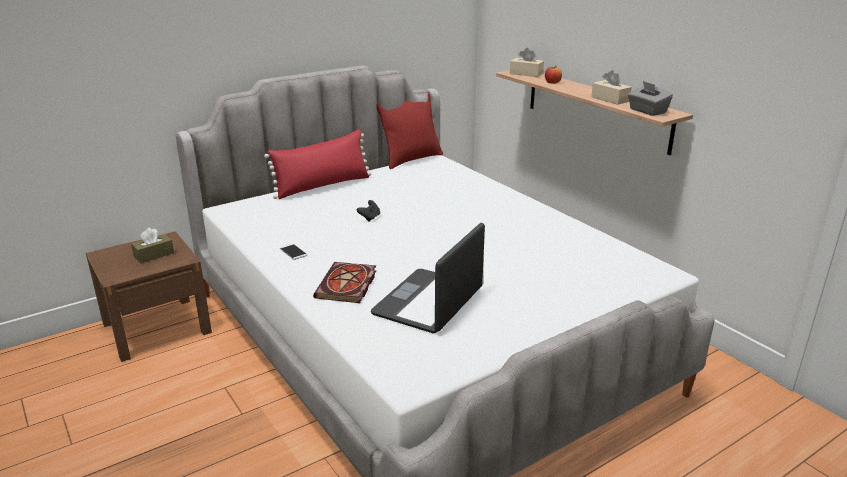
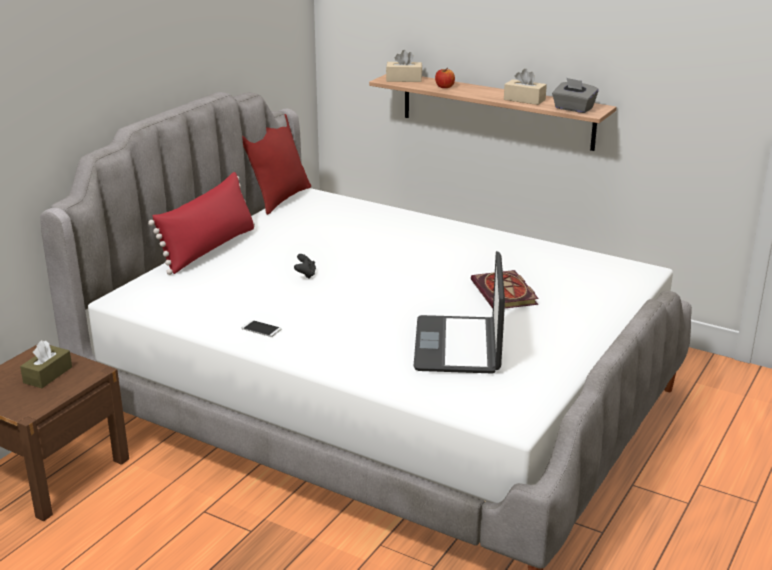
camera: 25 degrees left, 0 degrees up
book [313,262,376,303] -> book moved to [471,270,539,308]

